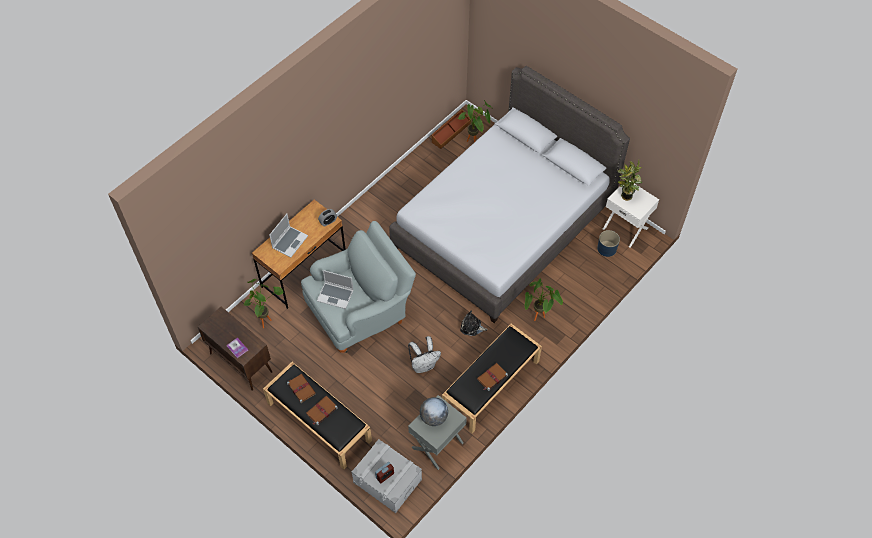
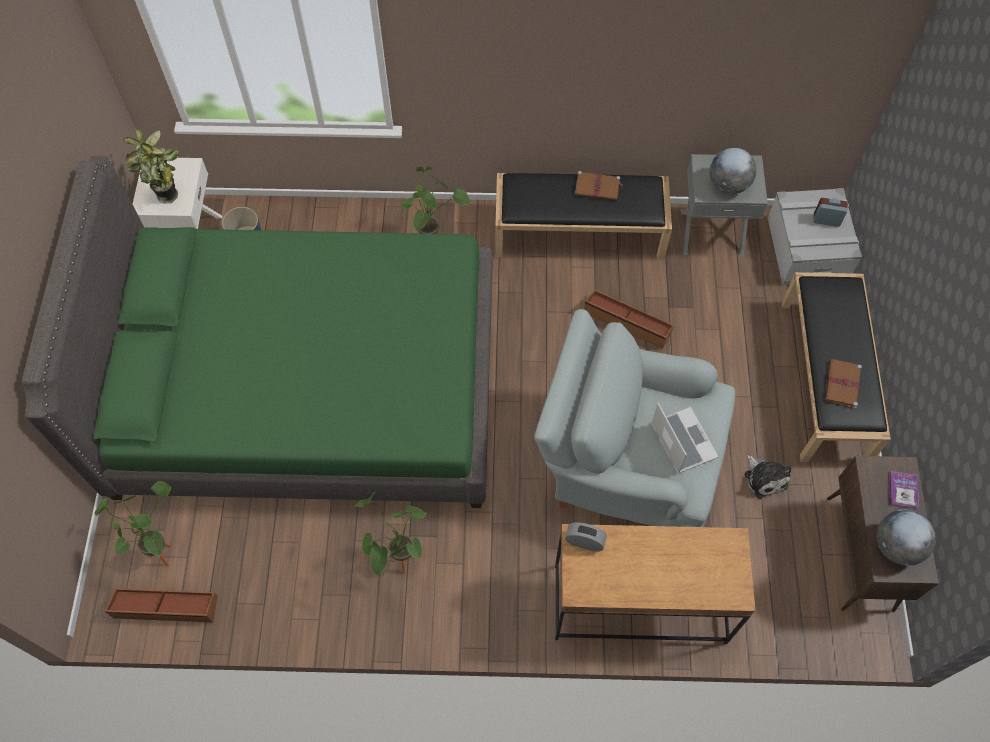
camera: 130 degrees left, 5 degrees up
potted plant [244,279,284,328] -> potted plant moved to [353,492,428,576]
laptop [269,214,308,257] -> none
brown book [306,396,338,425] -> none
grey bed [389,66,630,323] -> green bed [22,156,493,508]
white backpack [408,336,441,373] -> brown storage box [584,290,674,349]
plush toy [460,310,488,336] -> plush toy moved to [745,455,791,499]
none -> globe [876,509,936,566]

